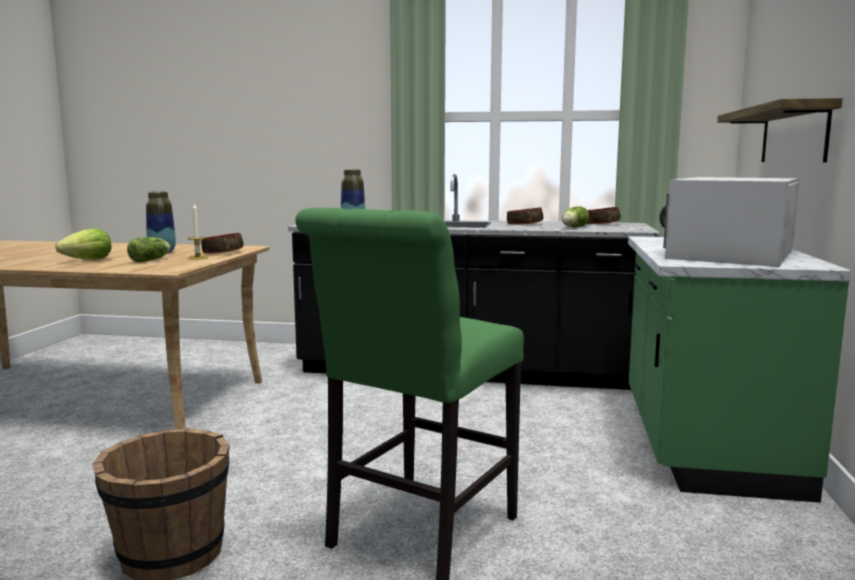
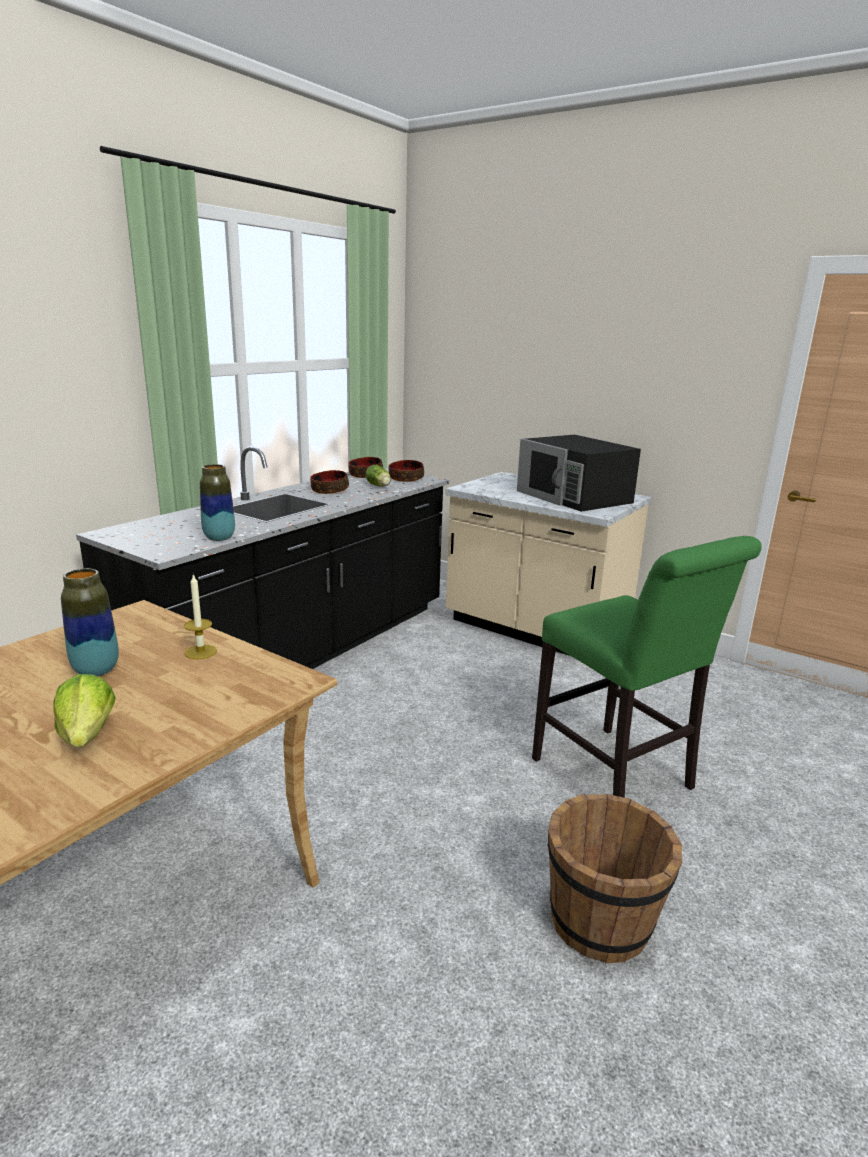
camera: 65 degrees left, 10 degrees up
lettuce [127,237,171,262] -> none
bowl [201,233,244,254] -> bowl moved to [389,460,424,482]
green counter [628,236,851,503] -> beige counter [446,472,651,656]
white microwave [659,177,799,267] -> black microwave [517,435,641,512]
shelf [717,98,843,162] -> none

